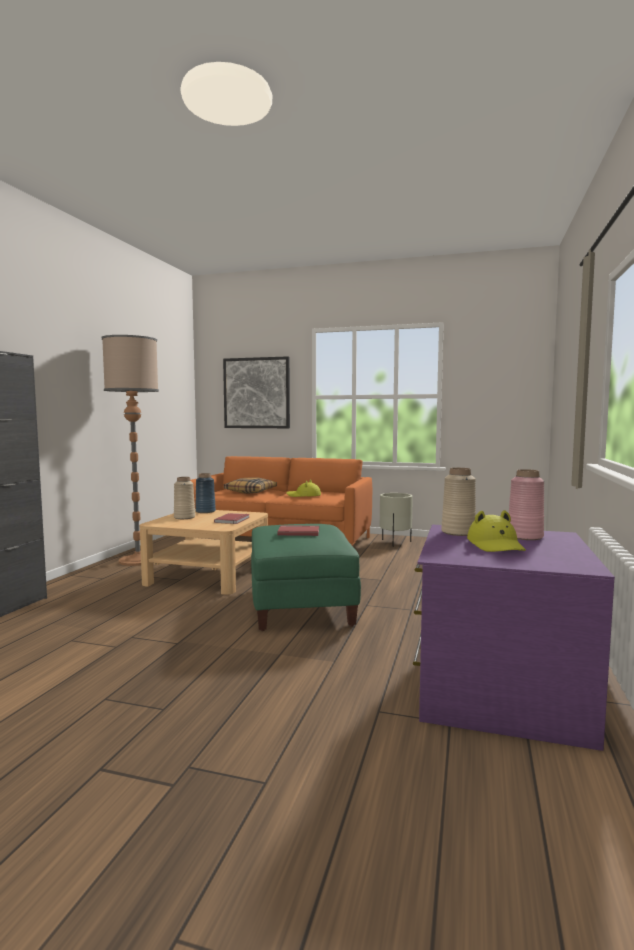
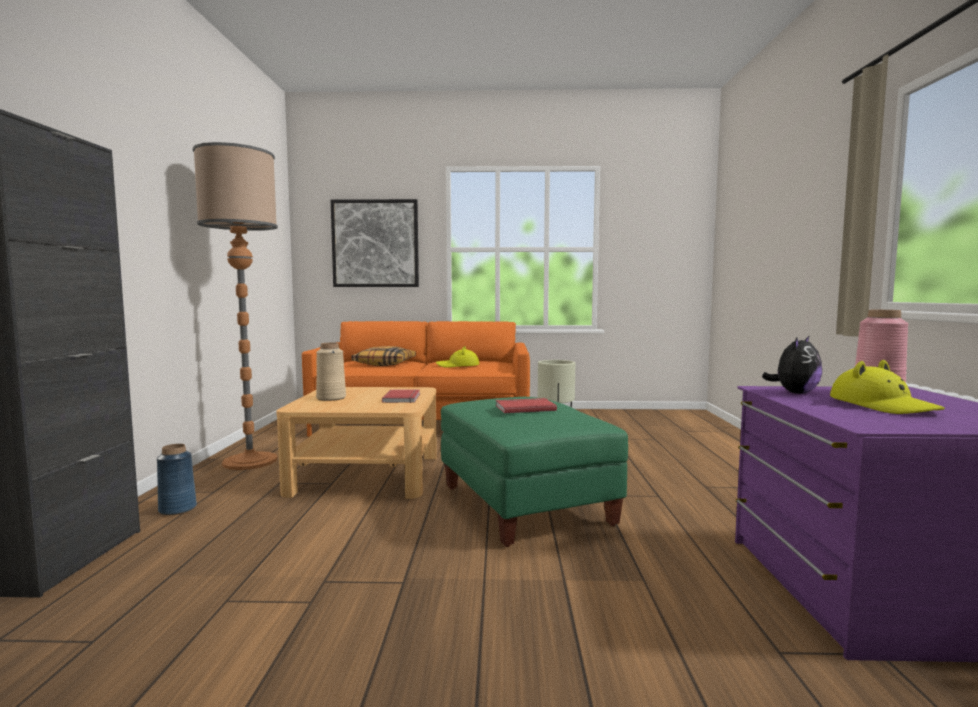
camera: 15 degrees left, 0 degrees up
blue vase [196,473,216,513] -> blue vase moved to [157,444,197,515]
beige vase [441,468,476,536] -> plush toy [762,335,822,394]

